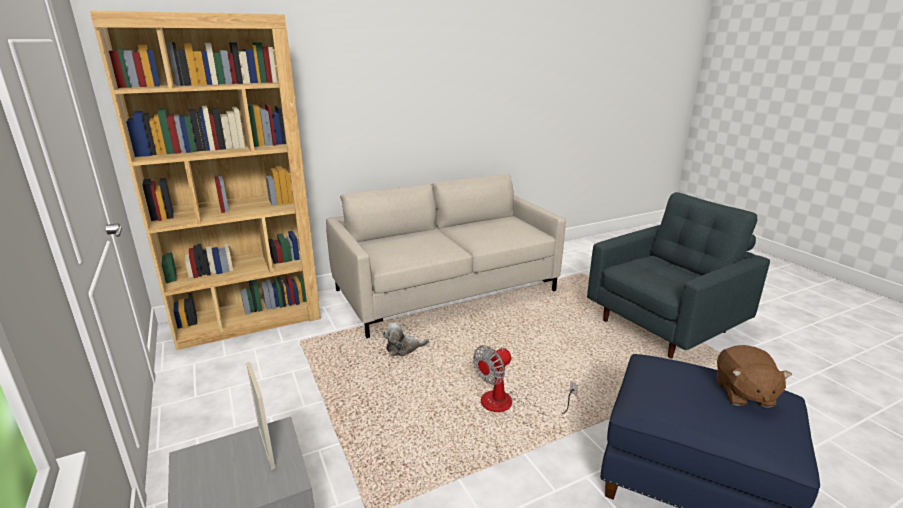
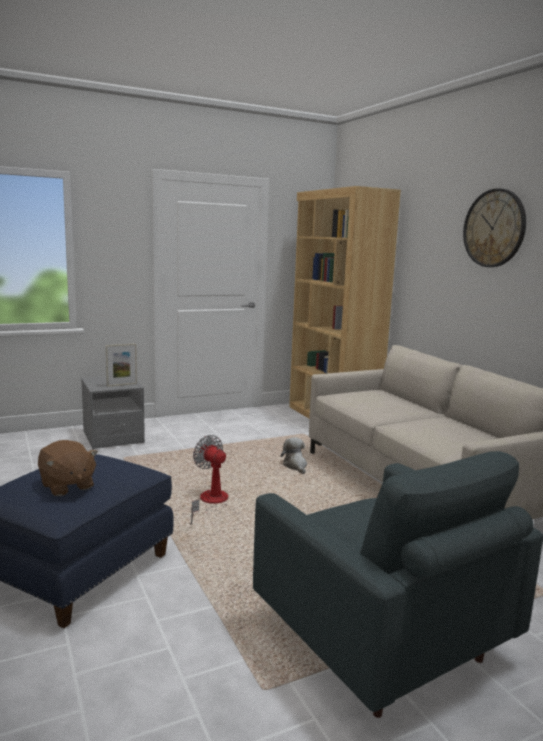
camera: 90 degrees right, 10 degrees down
brown plush toy [716,345,792,408] -> brown plush toy turned 135 degrees counterclockwise [38,440,98,496]
none -> wall clock [463,188,526,267]

